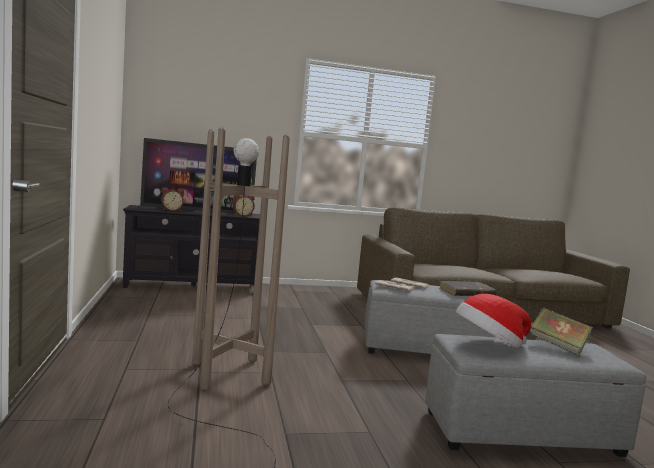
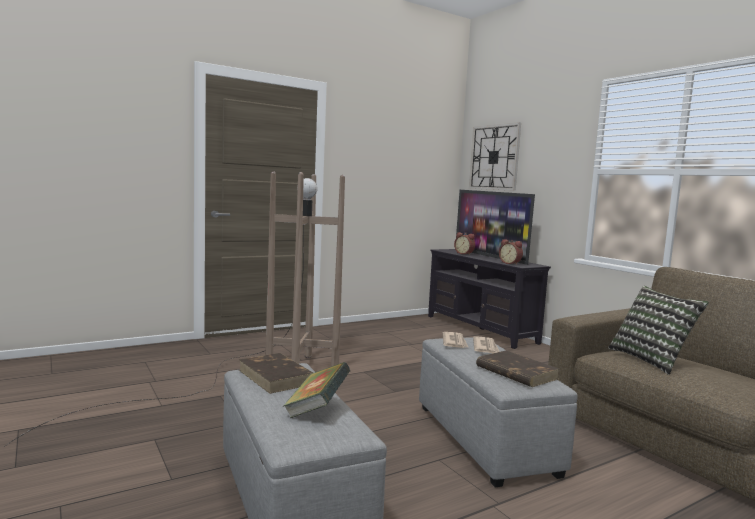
camera: 70 degrees right, 0 degrees up
hat [456,294,531,350] -> brown book [239,353,313,394]
none -> wall clock [469,122,521,191]
none -> pillow [608,286,709,375]

